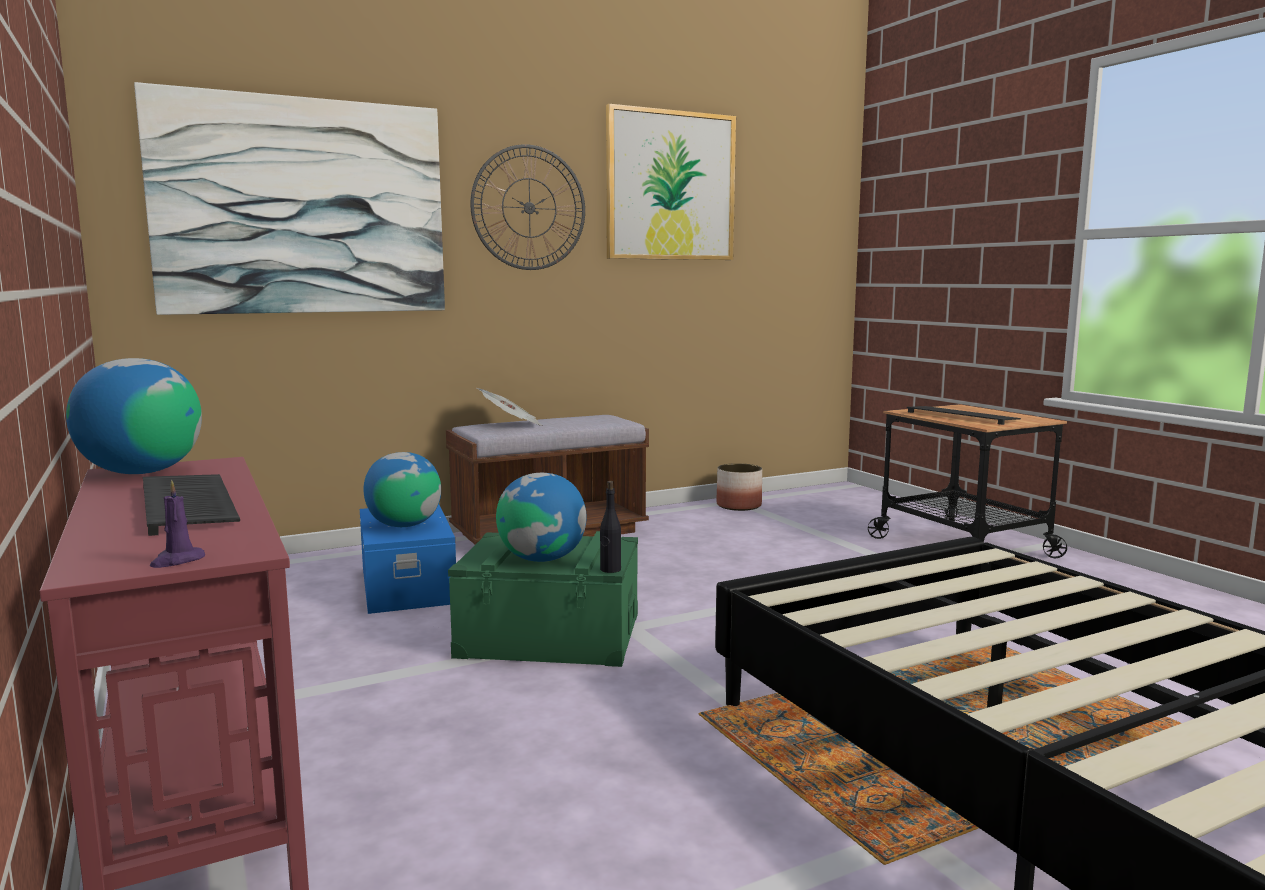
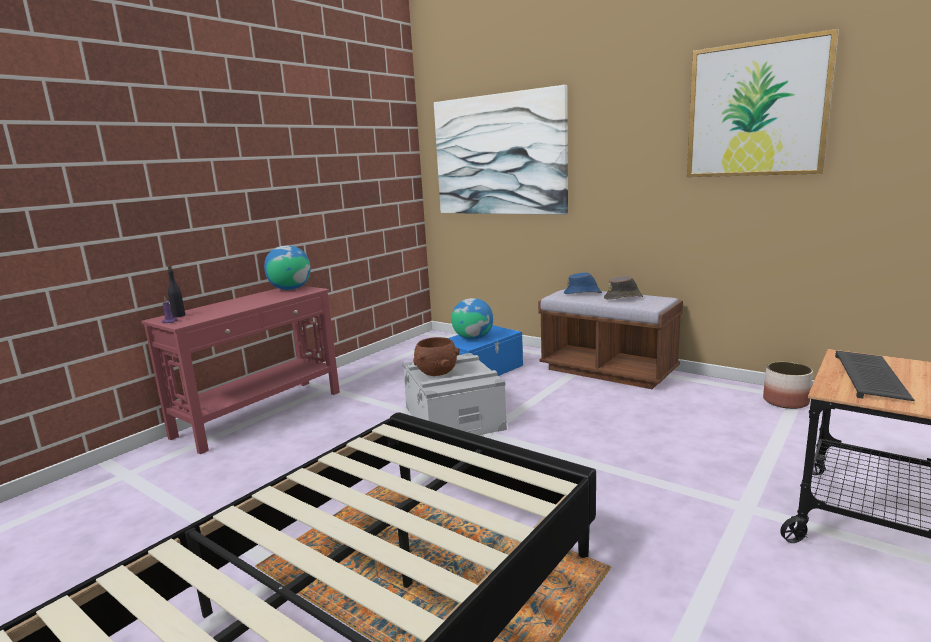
camera: 65 degrees right, 5 degrees up
keyboard [143,474,240,536] -> none
green storage box [448,531,638,667] -> grey storage box [403,353,507,435]
wall clock [470,144,585,270] -> none
newspaper [477,388,543,426] -> blue hat [564,273,602,294]
globe [496,473,587,562] -> brown bowl [413,337,460,376]
black bottle [600,481,621,573] -> black bottle moved to [167,265,185,317]
none -> brown hat [604,276,643,299]

